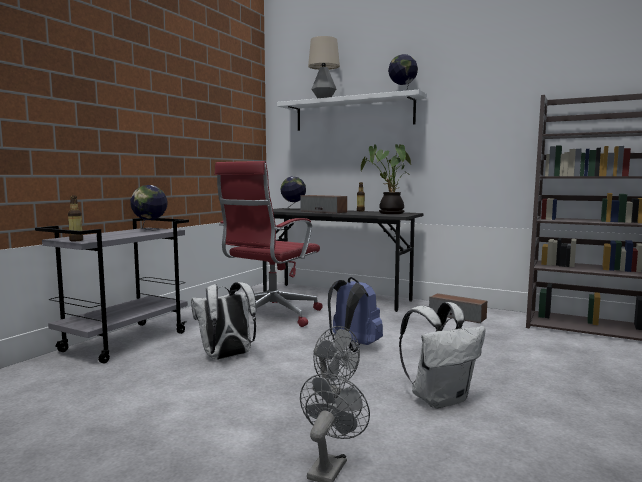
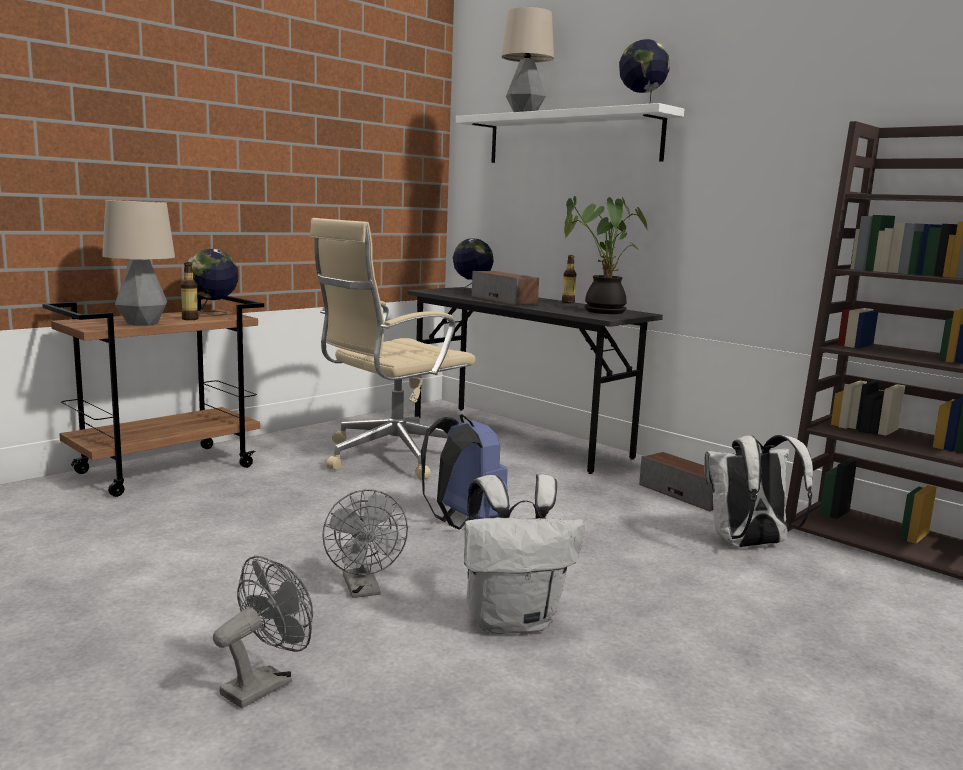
camera: 15 degrees right, 5 degrees up
grey cart [35,218,189,363] -> brown cart [42,296,264,497]
bottle [68,196,83,241] -> bottle moved to [181,262,199,320]
white backpack [191,282,256,360] -> white backpack moved to [704,435,813,548]
red office chair [215,161,323,327] -> beige office chair [310,218,475,480]
none -> table lamp [102,200,175,326]

